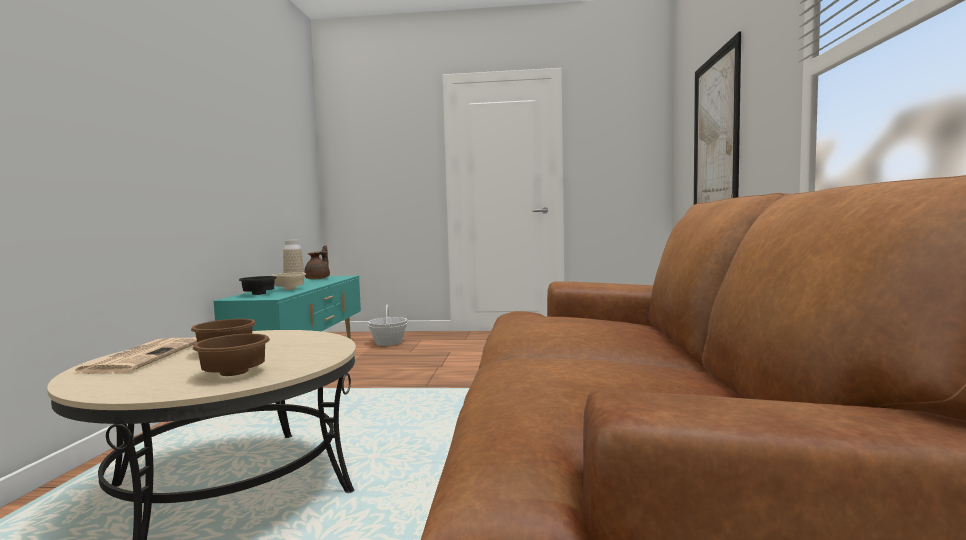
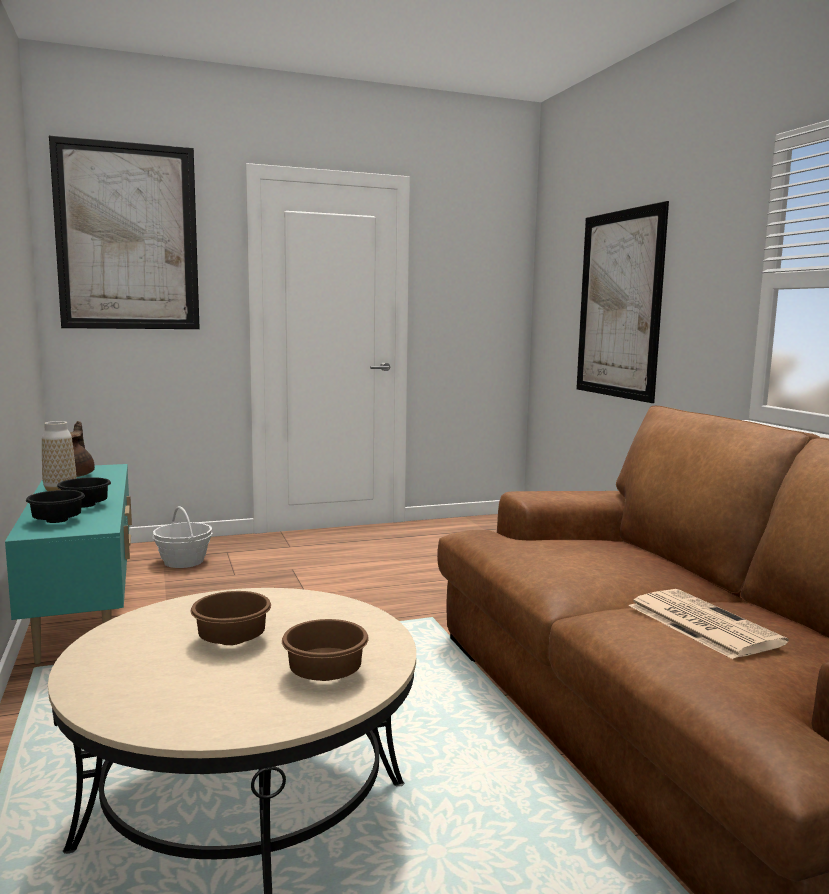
camera: 25 degrees left, 5 degrees up
newspaper [72,338,197,374] -> newspaper moved to [629,589,788,659]
beige bowl [272,272,306,290] -> black bowl [57,477,111,508]
none -> picture [49,136,200,329]

